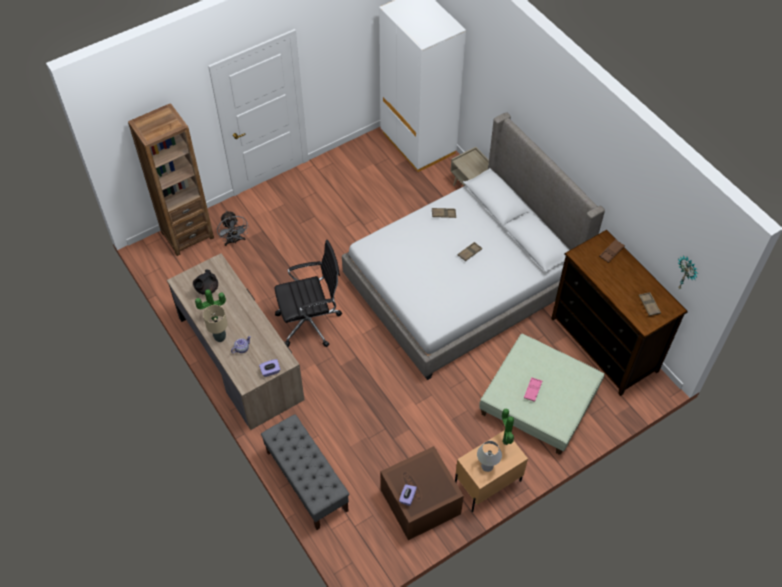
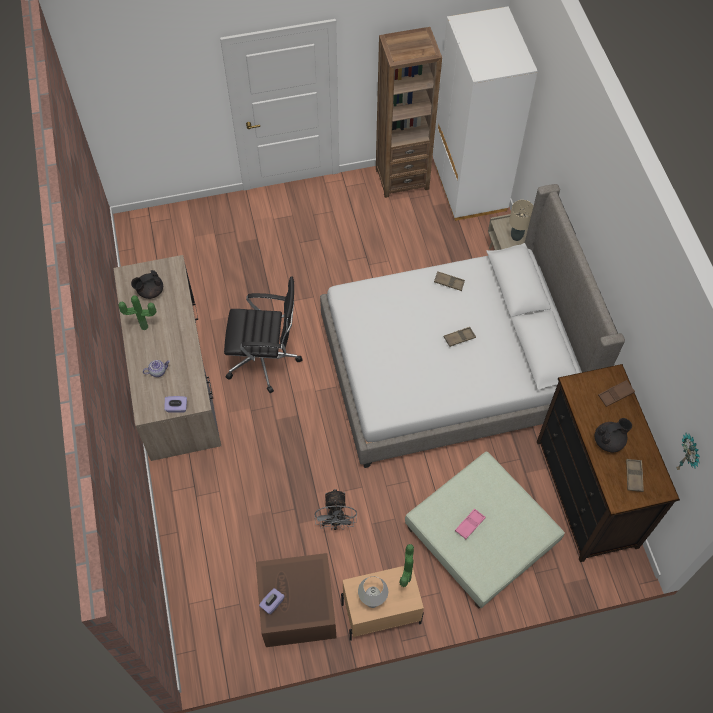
camera: 20 degrees right, 5 degrees up
brown bookcase [128,103,214,256] -> brown bookcase moved to [376,27,442,198]
beige table lamp [203,305,228,342] -> beige table lamp moved to [509,200,533,241]
grey fan [217,211,249,246] -> grey fan moved to [315,489,357,530]
grey bench [261,414,349,530] -> none
none -> black teapot [594,418,632,452]

